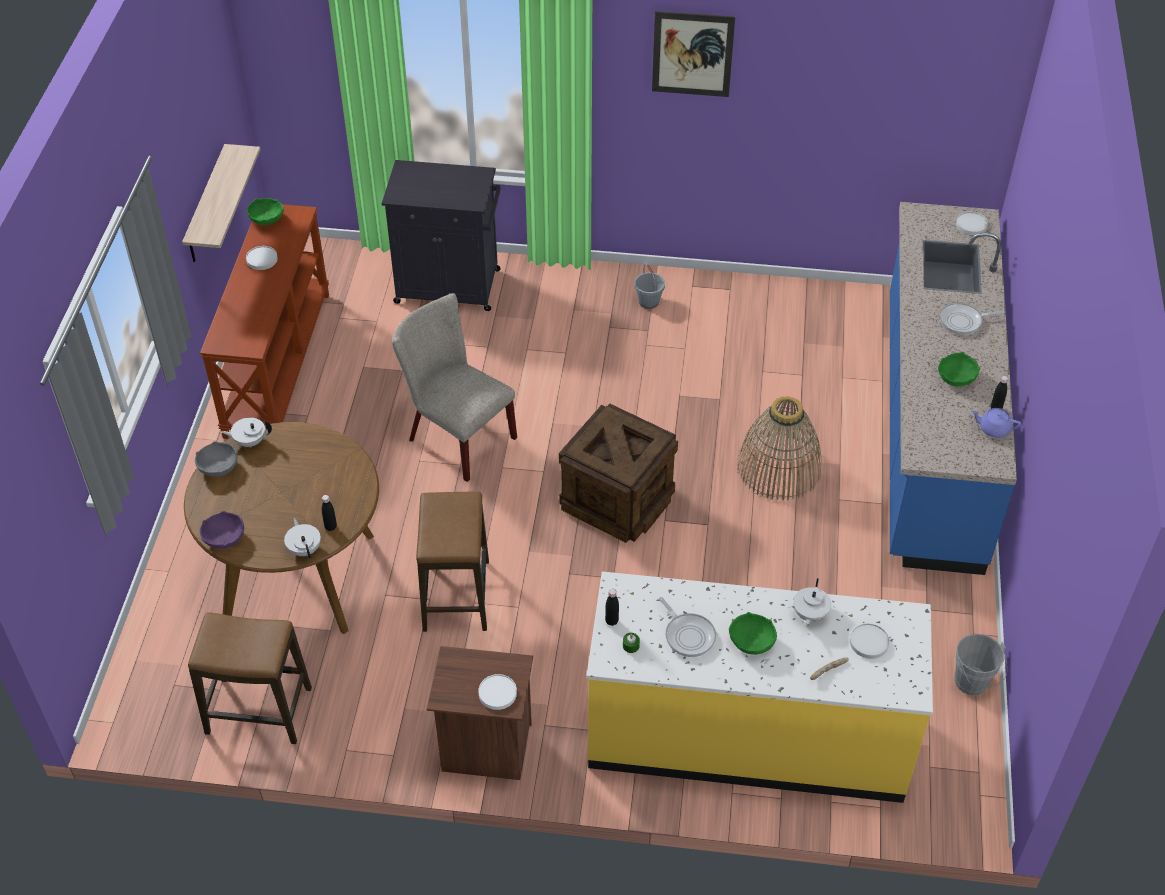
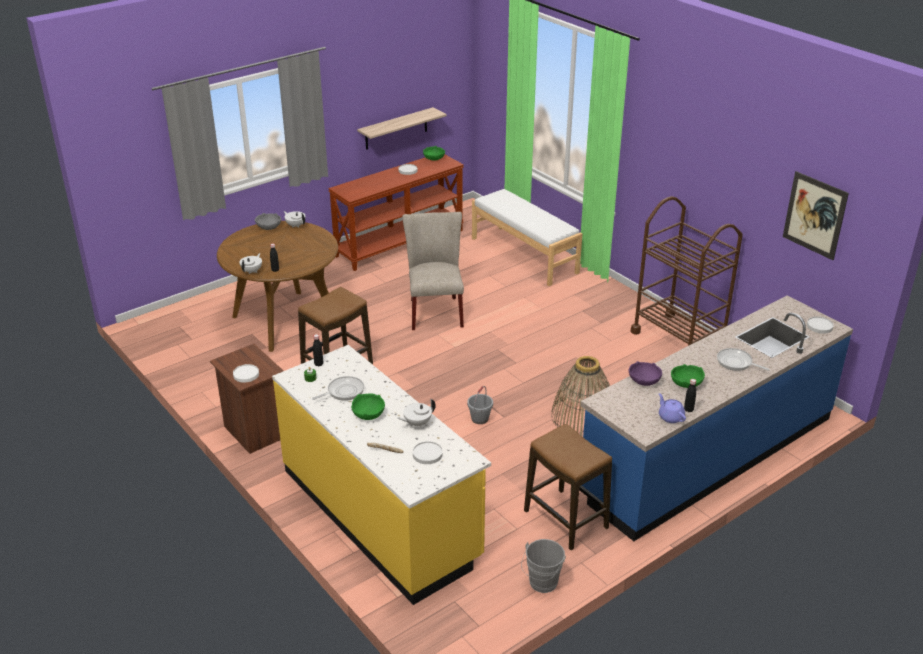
camera: 45 degrees right, 15 degrees down
stool [188,612,312,744] -> stool moved to [524,424,612,551]
purple bowl [200,511,244,549] -> purple bowl moved to [629,361,662,386]
black cabinet [382,160,501,311] -> white bench [472,189,582,286]
crate [559,404,678,543] -> none
grey bucket [634,264,665,309] -> grey bucket moved to [467,386,493,424]
picture [652,11,735,97] -> picture moved to [783,171,849,260]
frying pan [659,597,716,657] -> frying pan turned 135 degrees counterclockwise [312,376,364,401]
none -> brown cart [631,196,743,346]

